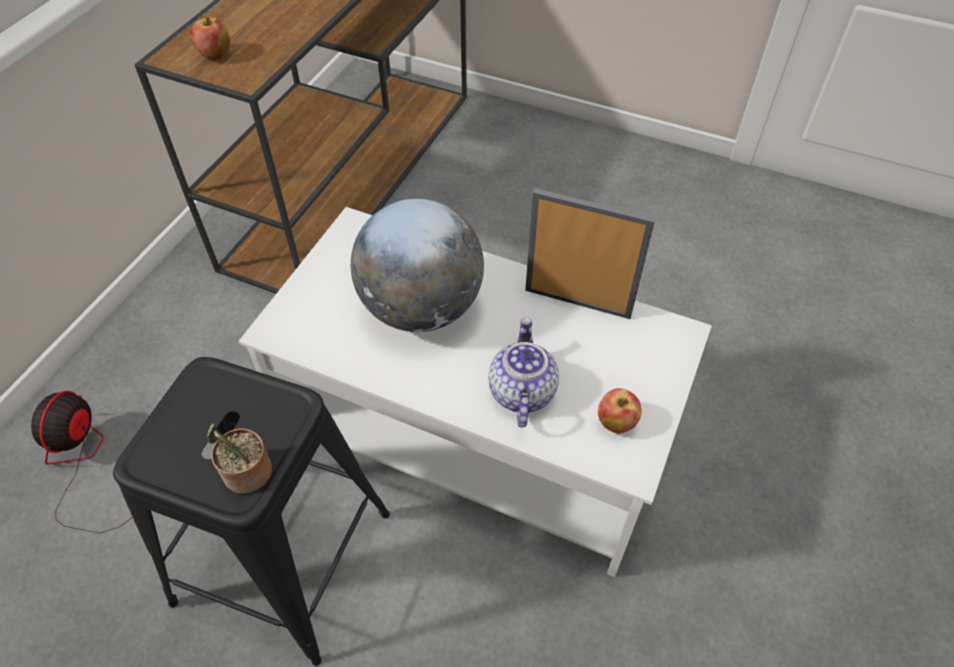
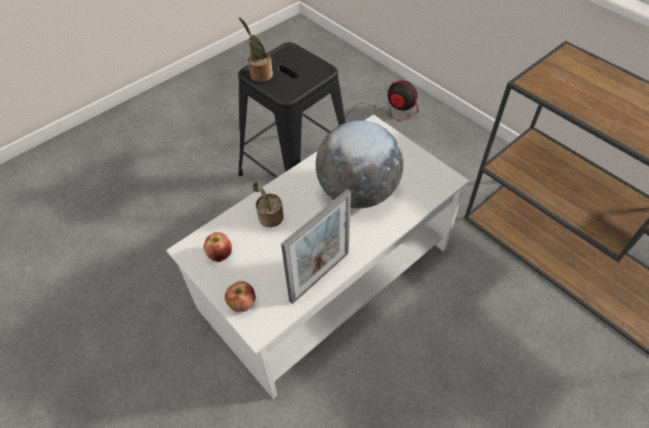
camera: 115 degrees right, 0 degrees up
apple [191,17,230,60] -> apple moved to [225,281,256,312]
teapot [488,317,559,427] -> potted plant [253,181,283,227]

